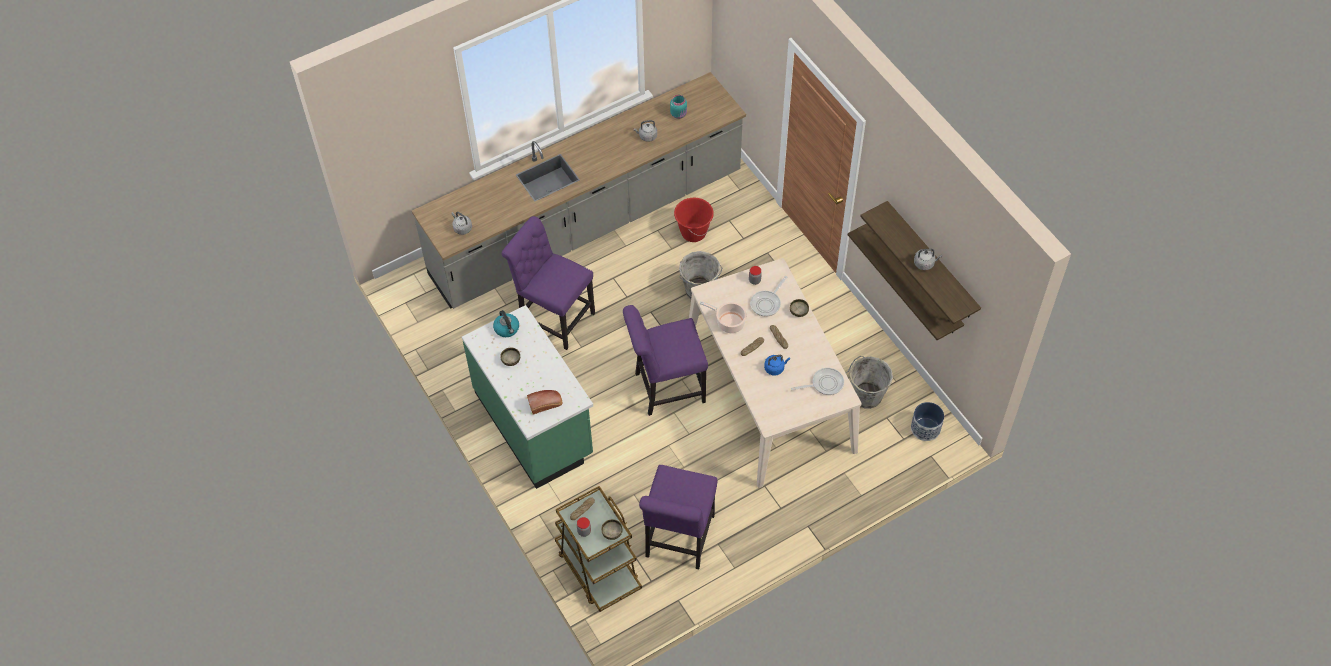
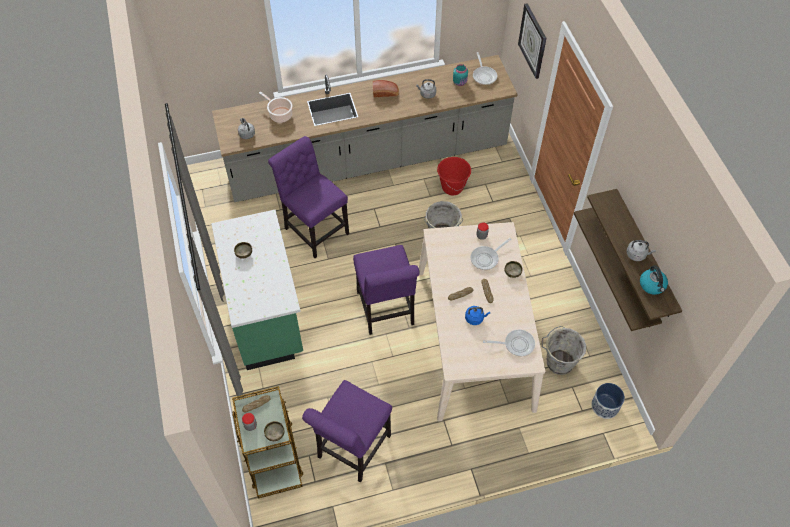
camera: 15 degrees right, 0 degrees up
kettle [493,310,519,337] -> kettle moved to [640,265,668,295]
bread [527,390,562,415] -> bread moved to [373,80,399,98]
purple chair [623,305,708,416] -> purple chair turned 105 degrees counterclockwise [353,245,419,335]
cooking pot [700,301,747,333] -> cooking pot moved to [259,92,292,123]
none -> frying pan [473,52,497,85]
none -> wall clock [518,3,546,79]

